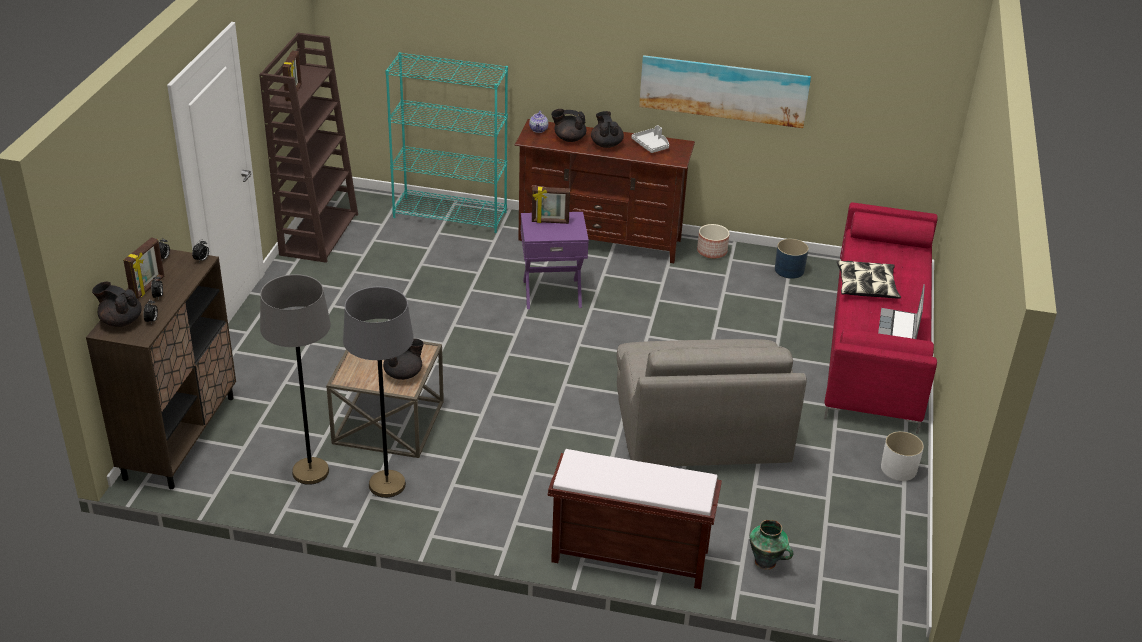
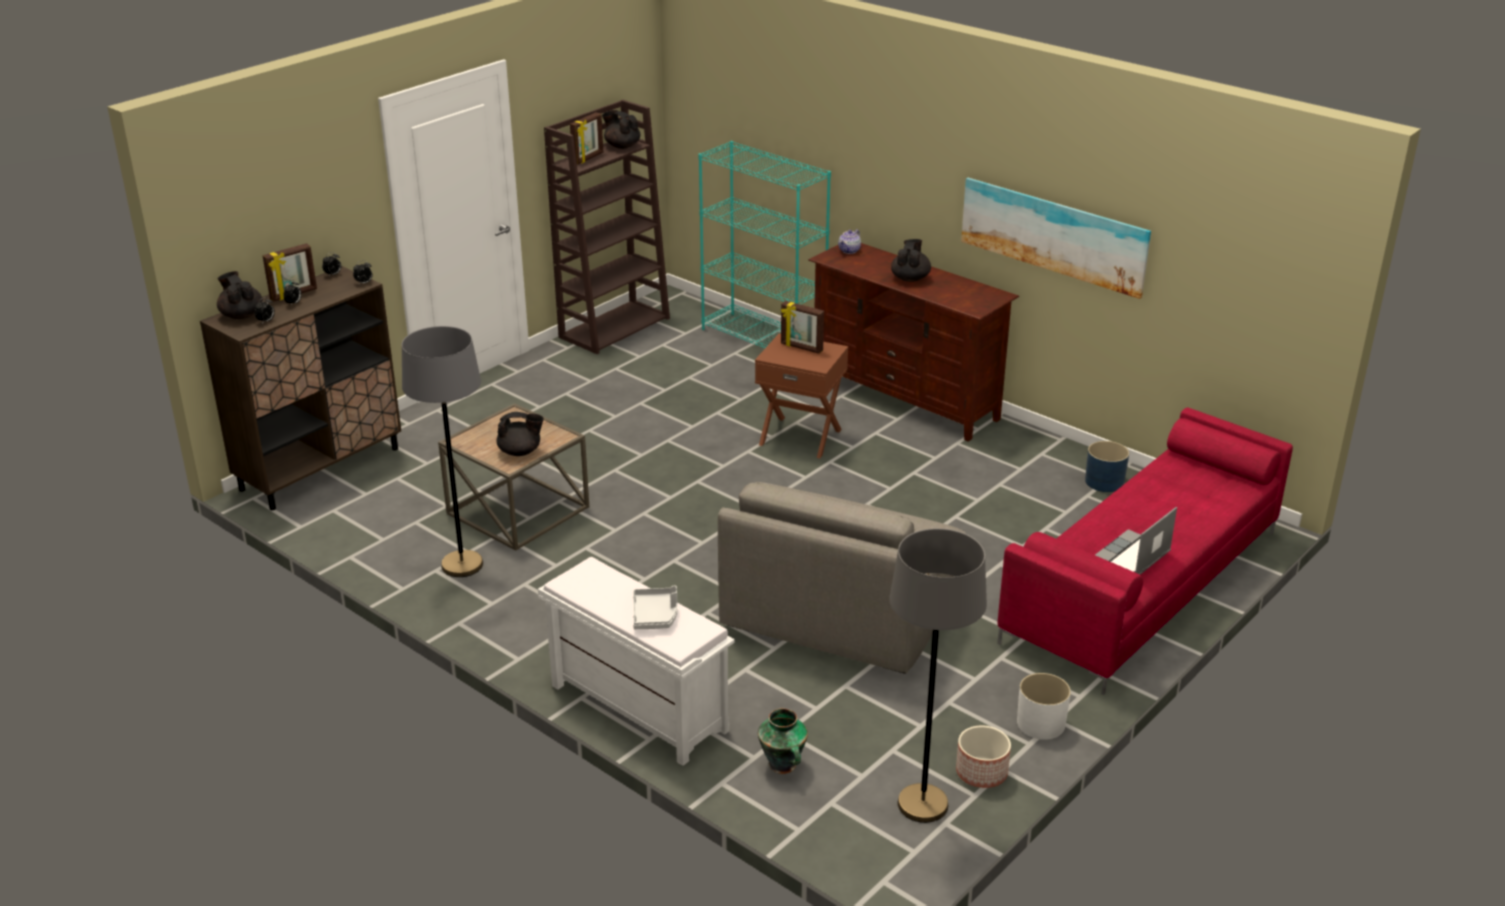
camera: 30 degrees right, 5 degrees down
grey floor lamp [260,274,331,485] -> grey floor lamp moved to [889,528,987,823]
purple side table [521,212,589,309] -> brown side table [755,333,848,459]
brown bench [548,449,722,589] -> white bench [538,557,735,766]
black teapot [551,109,586,142] -> black teapot moved to [602,110,640,149]
grey tray [631,125,669,153] -> grey tray moved to [633,586,678,629]
planter [697,224,730,259] -> planter moved to [956,725,1011,788]
pillow [837,260,901,298] -> none

